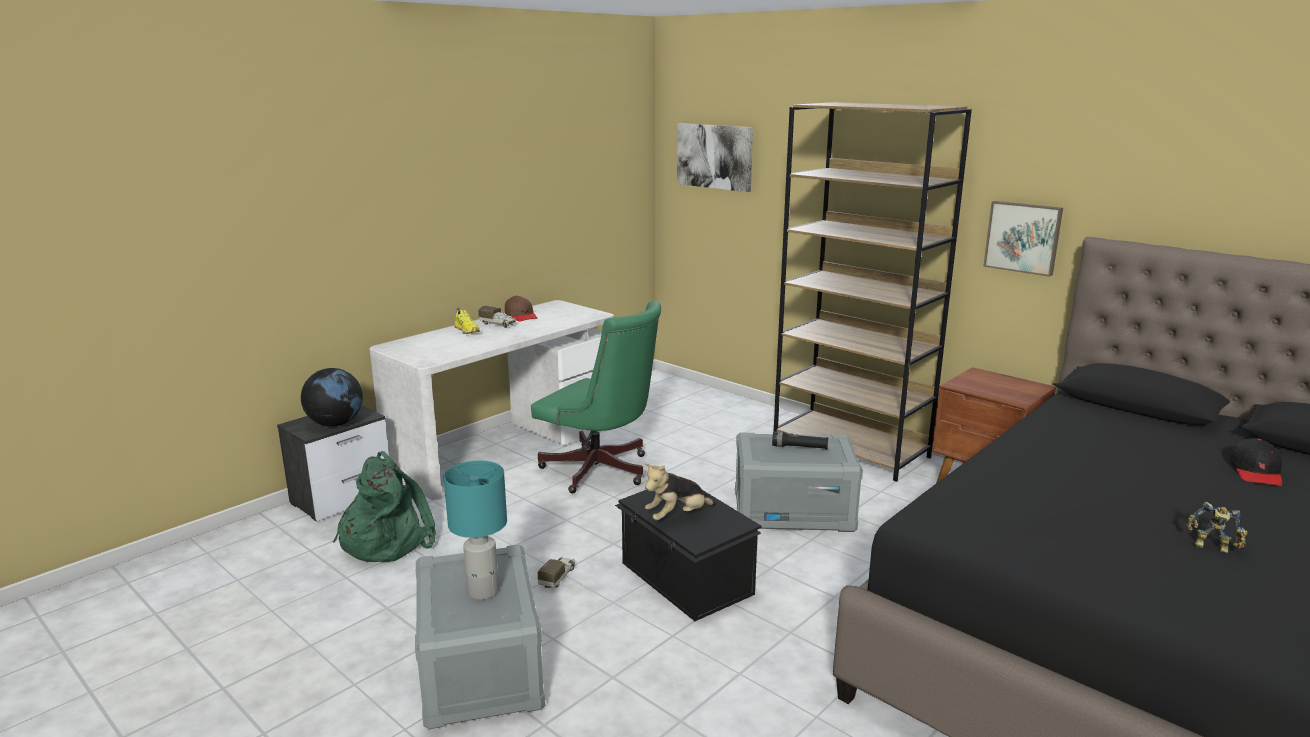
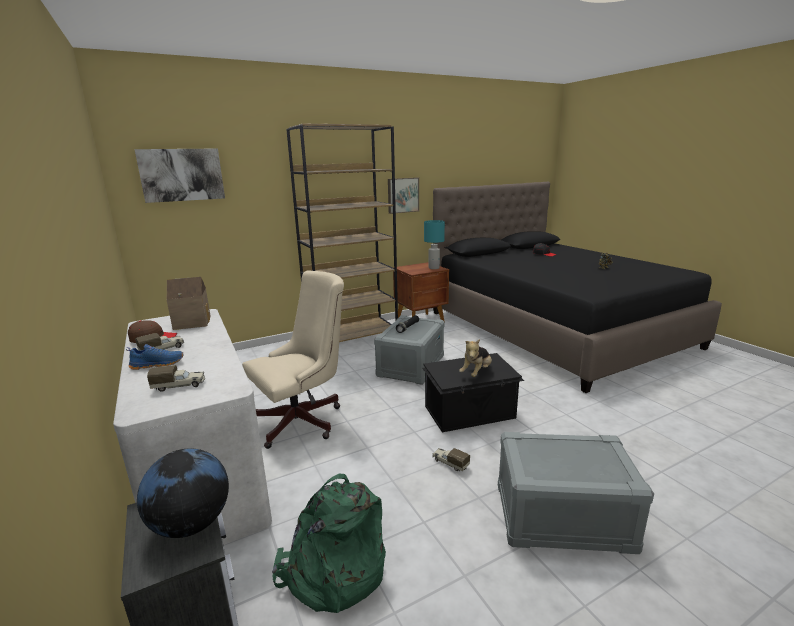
camera: 70 degrees left, 0 degrees up
turquoise table lamp [444,461,507,600] -> turquoise table lamp moved to [424,220,445,269]
yellow shoe [454,308,480,334] -> blue shoe [126,344,184,370]
green office chair [531,301,661,493] -> beige office chair [242,271,344,449]
plush toy [644,463,716,520] -> plush toy turned 45 degrees clockwise [459,339,492,377]
none -> toy truck [147,365,205,392]
none -> toy house [166,277,211,330]

